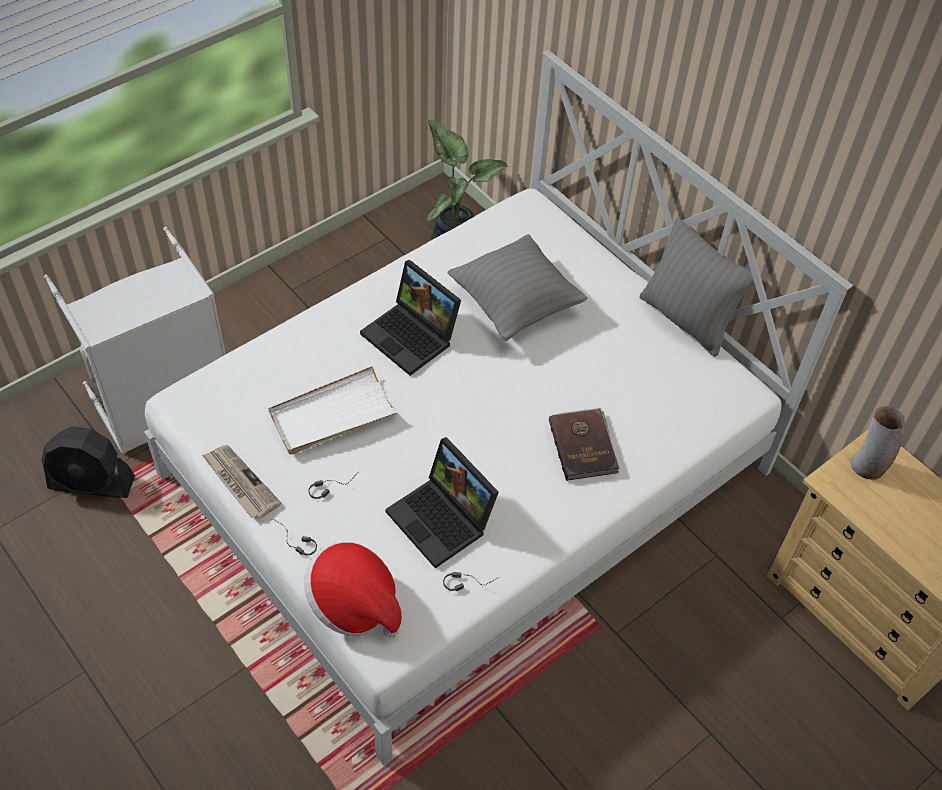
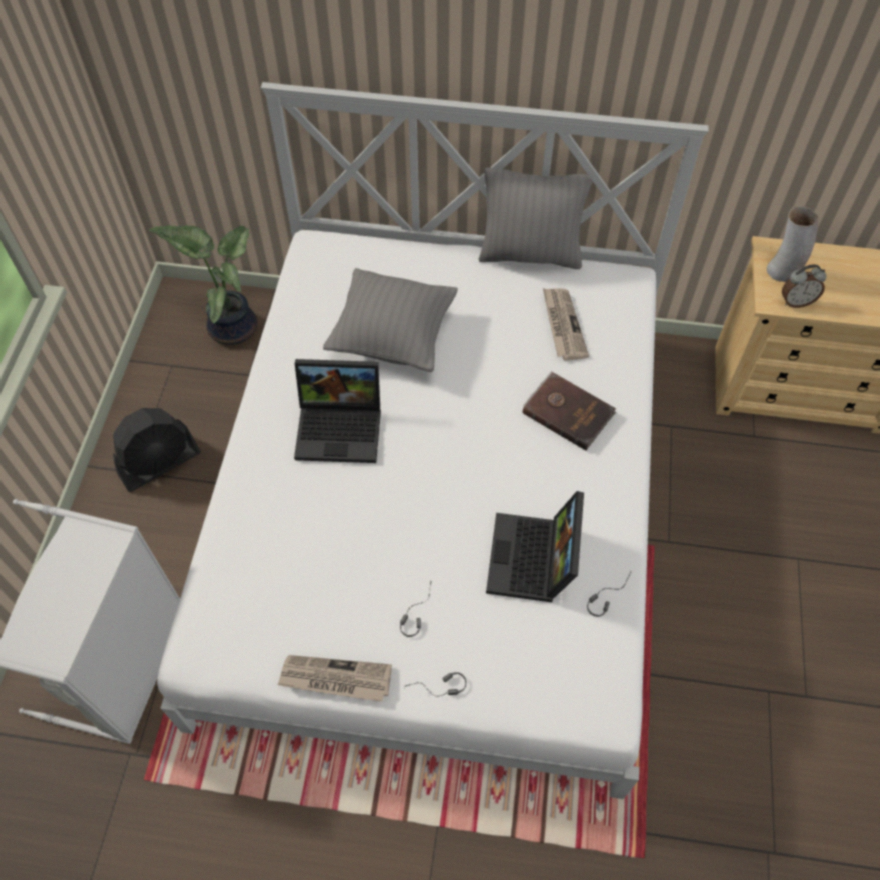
camera: 40 degrees left, 5 degrees up
black fan [41,426,135,498] -> black fan moved to [113,408,201,492]
white tray [268,366,399,454] -> none
hat [304,542,402,638] -> none
laptop [385,437,499,568] -> laptop turned 90 degrees clockwise [486,491,584,602]
none -> newspaper [543,288,589,361]
none -> alarm clock [782,265,826,308]

